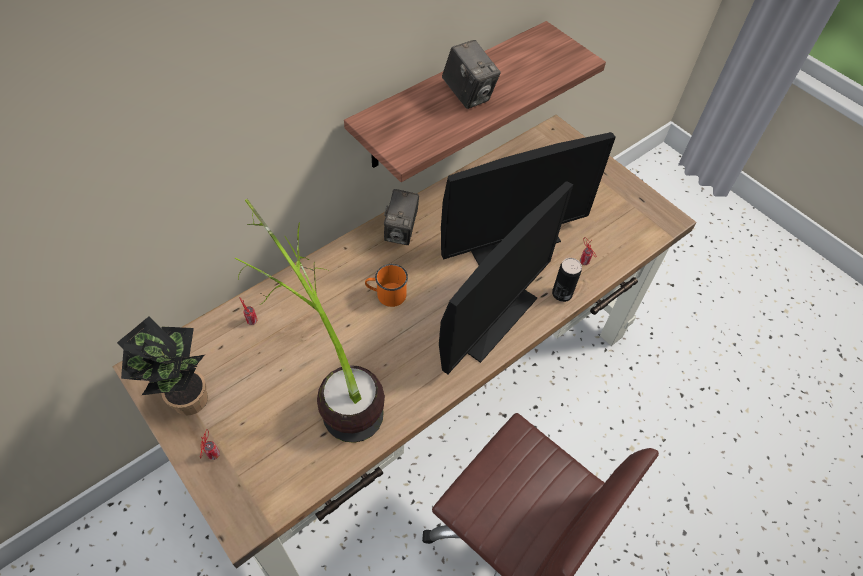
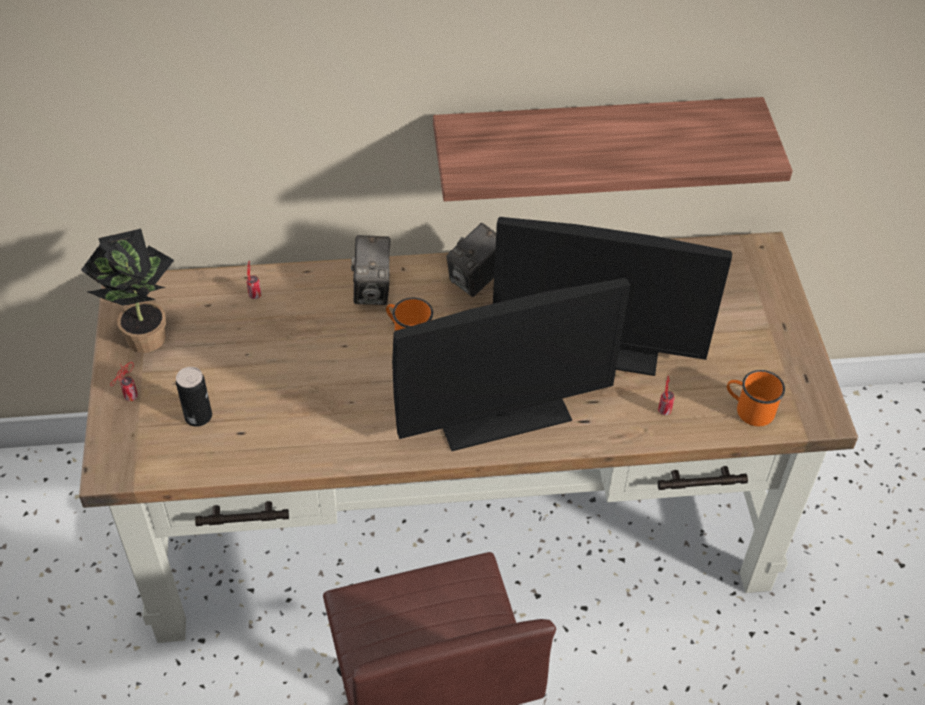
camera: 35 degrees right, 5 degrees down
potted plant [235,199,385,443] -> none
camera [442,40,501,109] -> camera moved to [351,235,390,305]
can [552,258,582,302] -> can moved to [176,367,212,427]
none -> orange mug [727,370,785,426]

